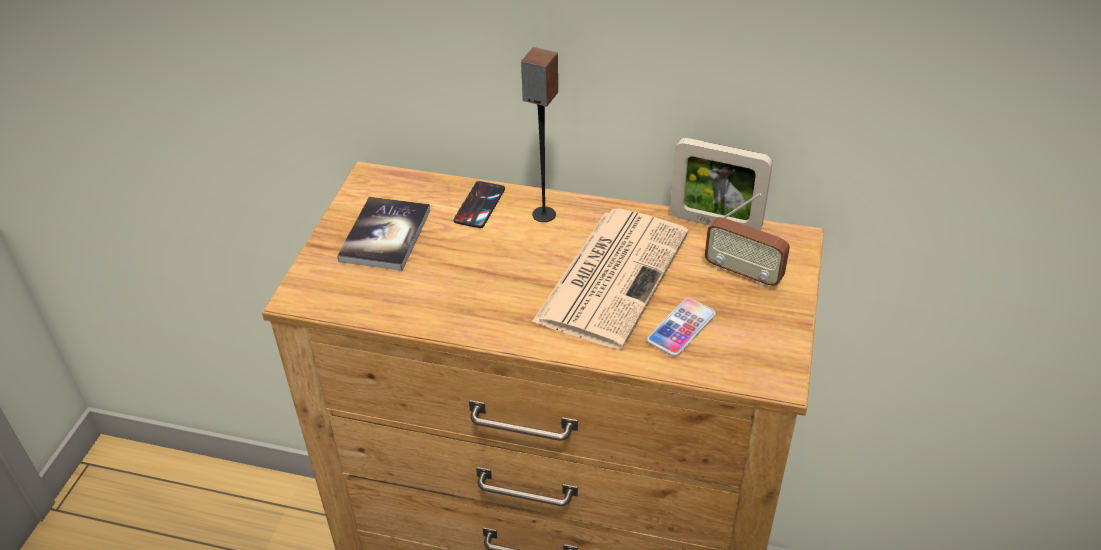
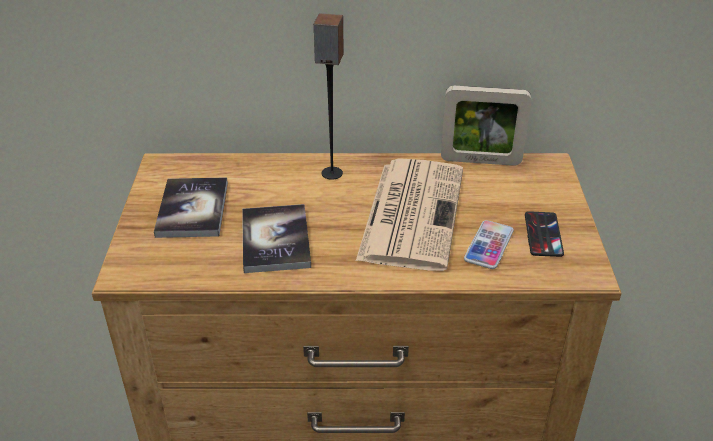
camera: 15 degrees left, 5 degrees down
phone [453,181,505,228] -> phone moved to [525,211,564,257]
radio [705,193,790,288] -> none
none -> book [242,204,311,273]

